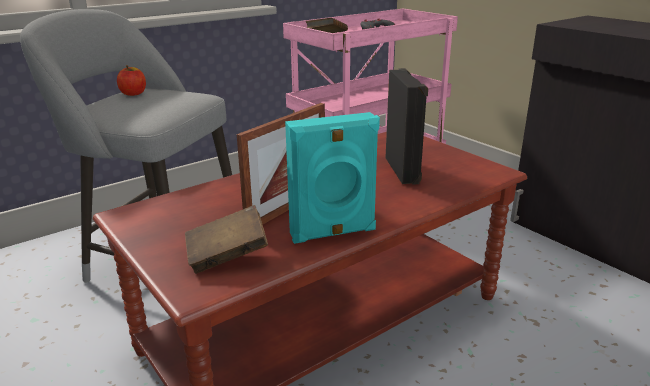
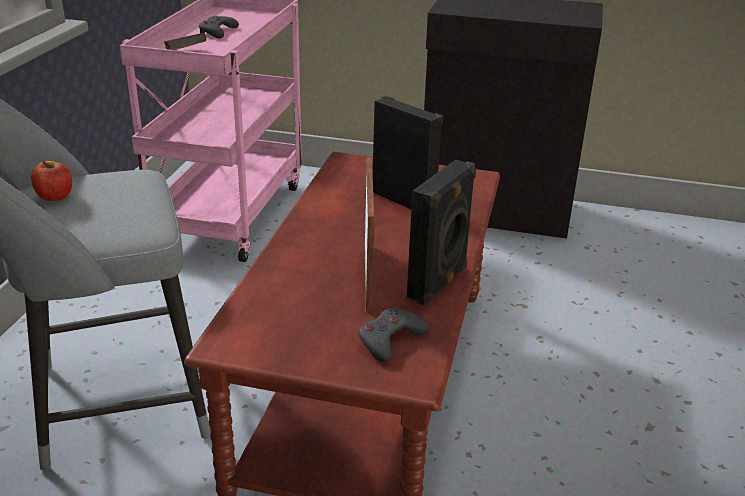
camera: 40 degrees left, 5 degrees up
brown book [185,205,268,274] -> grey game controller [358,308,429,362]
turquoise speaker [285,112,380,244] -> black speaker [407,160,476,305]

